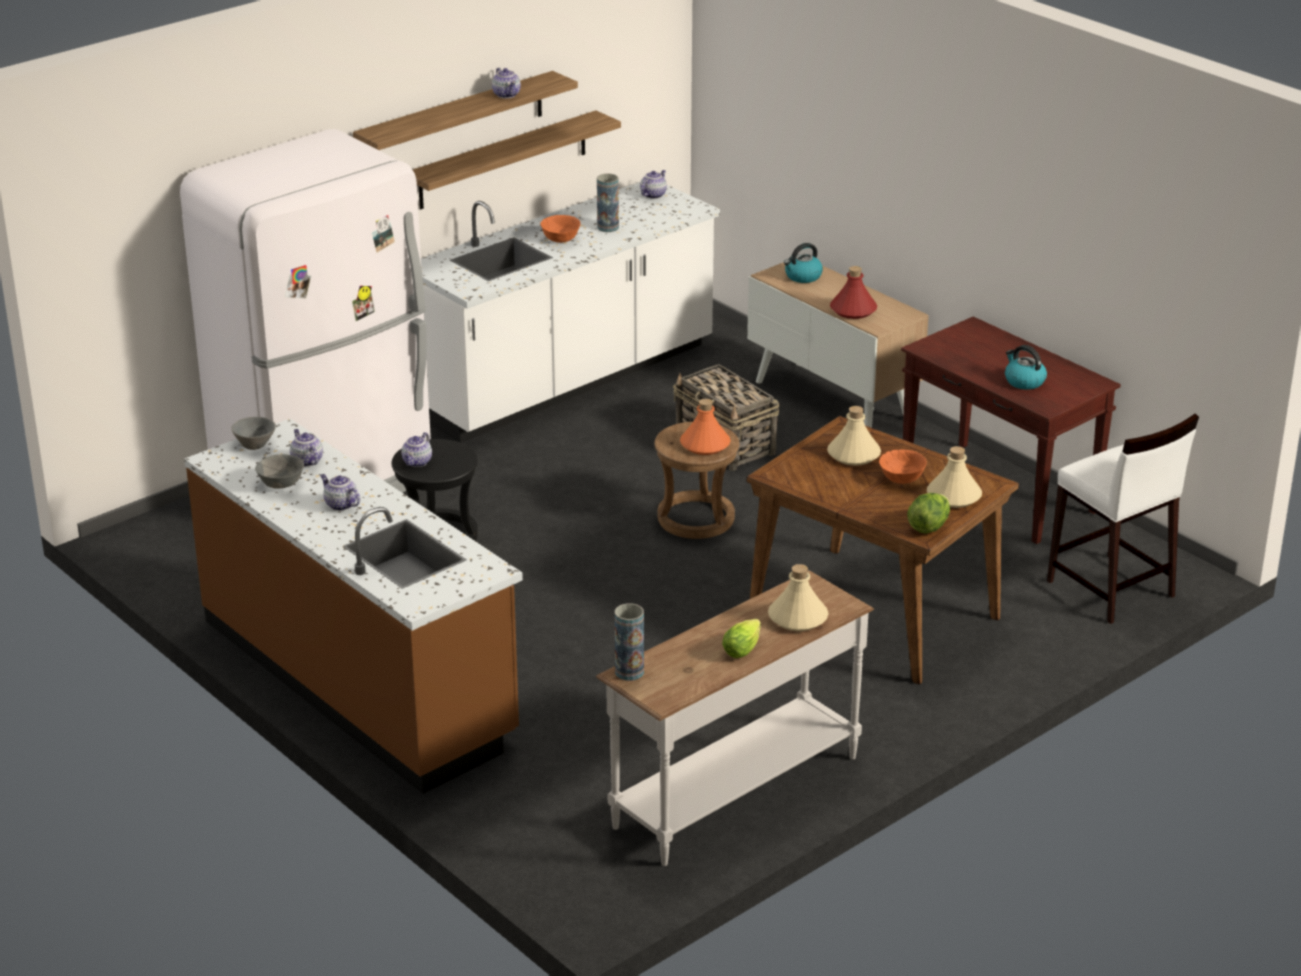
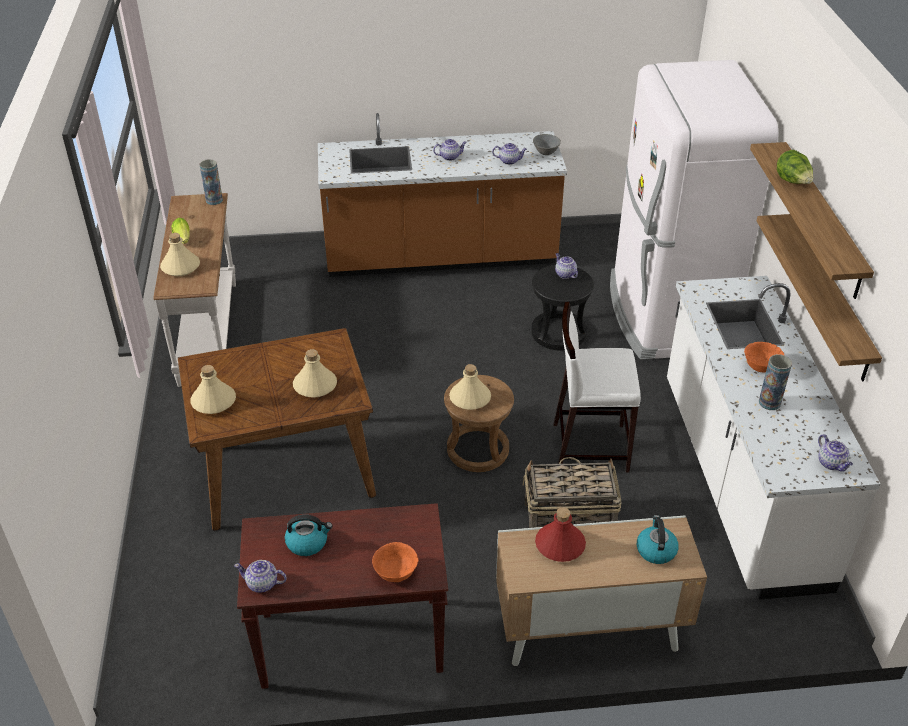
camera: 125 degrees right, 10 degrees up
grey bowl [255,454,304,489] -> none
teapot [492,68,521,98] -> teapot moved to [234,560,287,593]
orange bottle [680,399,731,455] -> beige bottle [449,364,491,410]
orange bowl [879,449,927,484] -> orange bowl moved to [372,542,418,582]
lettuce [907,493,950,534] -> lettuce moved to [777,150,813,184]
white stool [1047,414,1199,624] -> white stool moved to [553,302,641,473]

